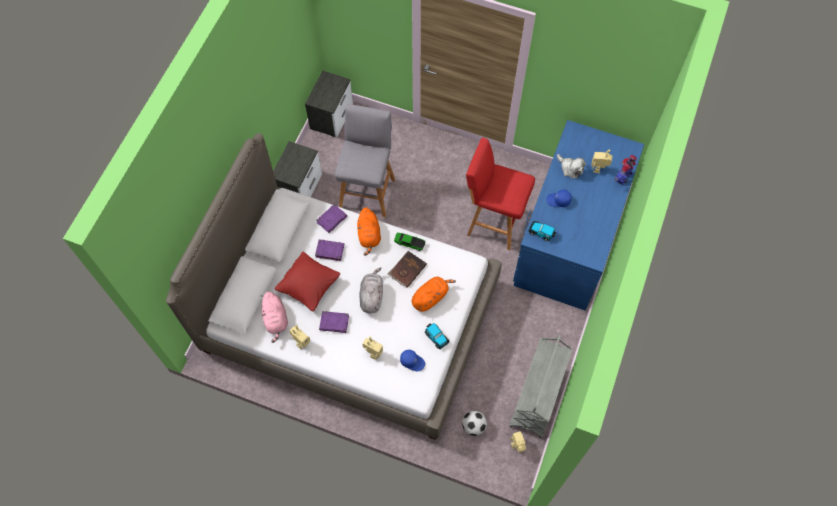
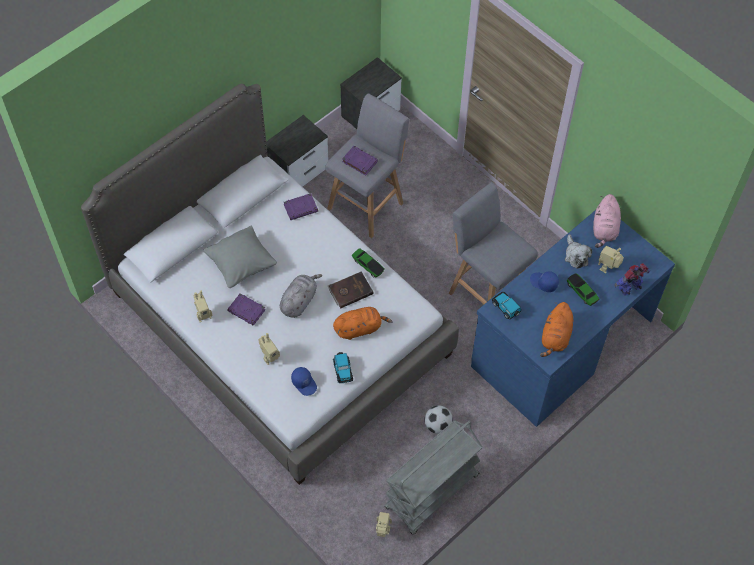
camera: 25 degrees right, 5 degrees down
pink plush toy [261,292,288,343] -> pink plush toy moved to [593,194,621,248]
red pillow [275,252,340,311] -> grey pillow [203,226,277,288]
purple book [315,240,344,261] -> purple book moved to [342,146,378,175]
orange plush toy [357,207,381,256] -> orange plush toy moved to [540,302,573,357]
football [462,411,487,436] -> football moved to [424,406,453,434]
red stool [466,138,535,250] -> grey stool [449,182,538,304]
none -> toy car [567,273,600,306]

